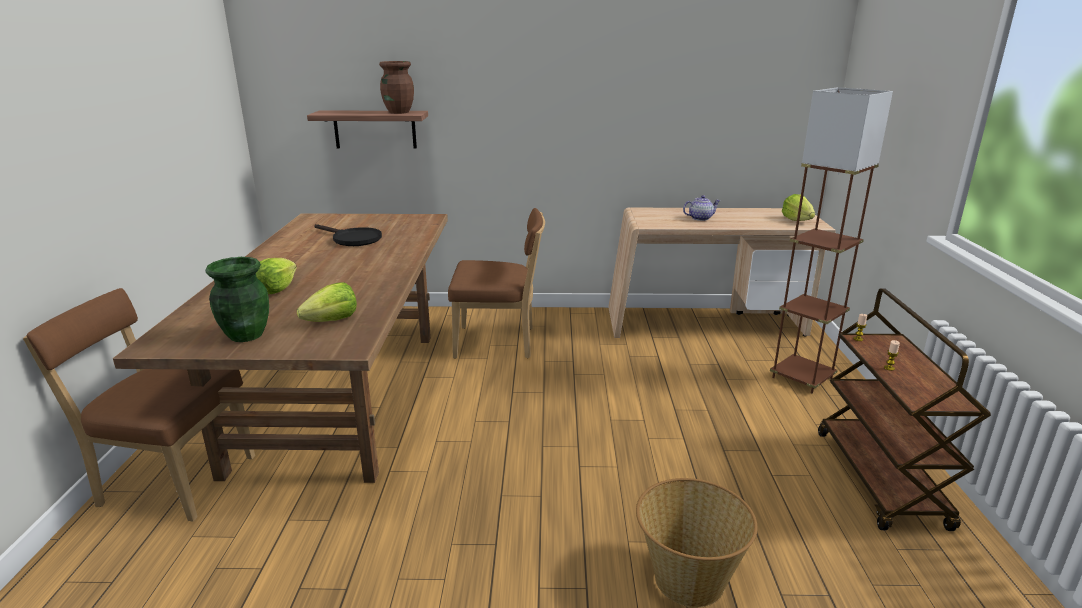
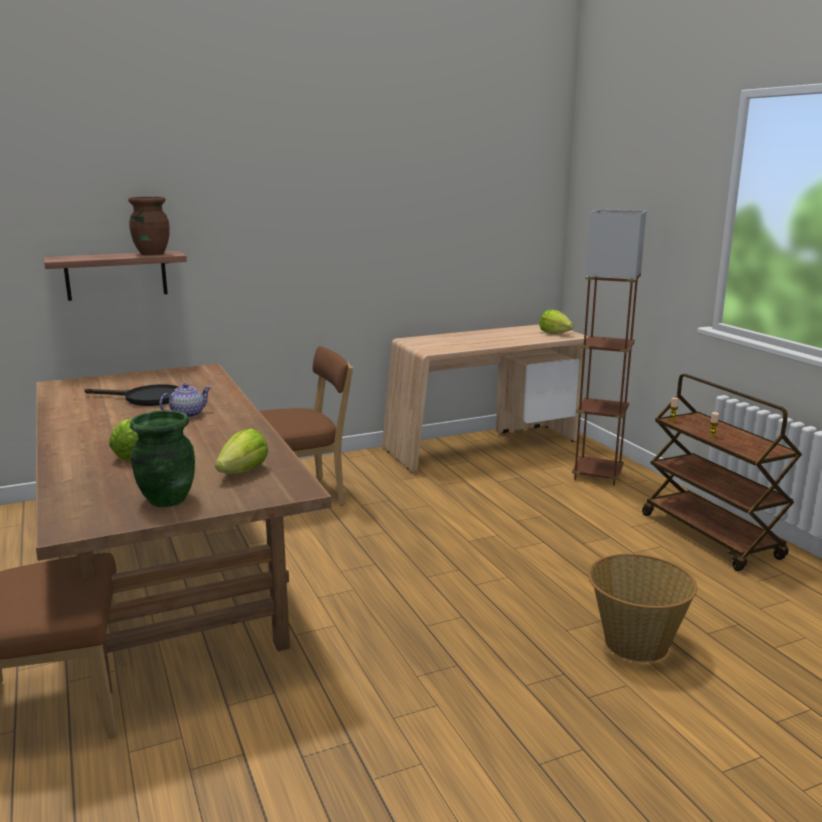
camera: 25 degrees left, 5 degrees down
teapot [683,195,720,221] -> teapot moved to [159,383,211,418]

